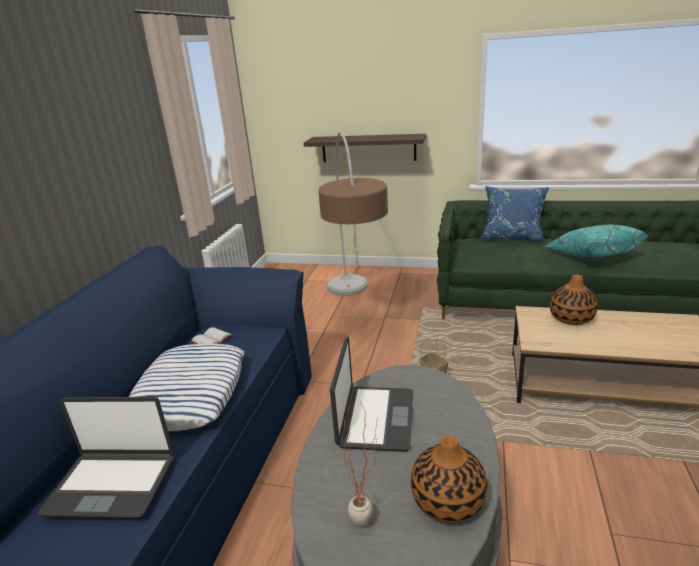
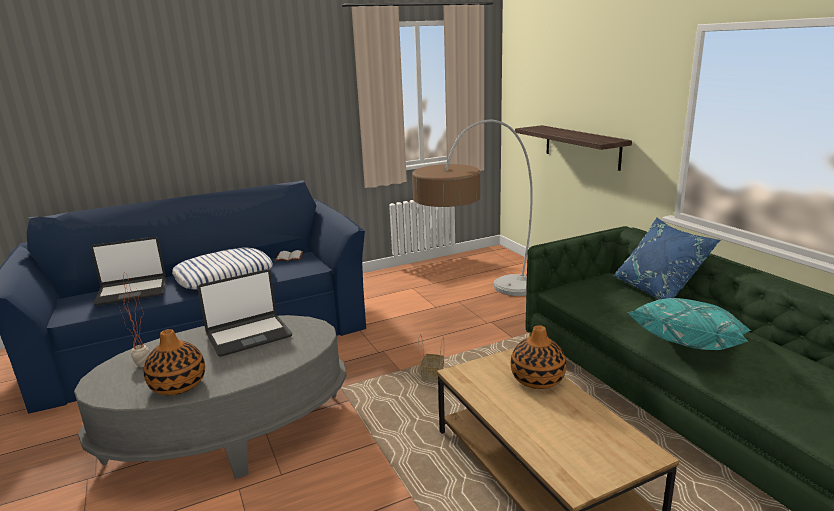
camera: 50 degrees right, 5 degrees down
laptop [38,397,174,519] -> laptop turned 75 degrees counterclockwise [91,237,166,306]

